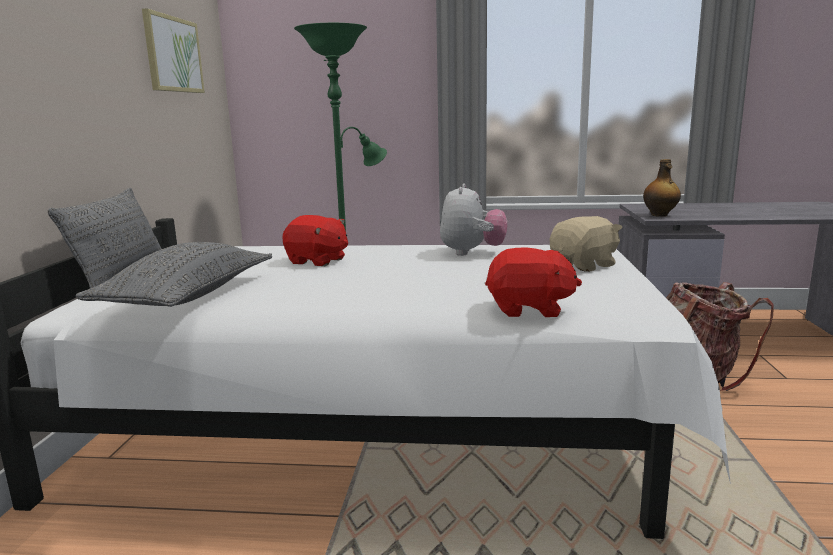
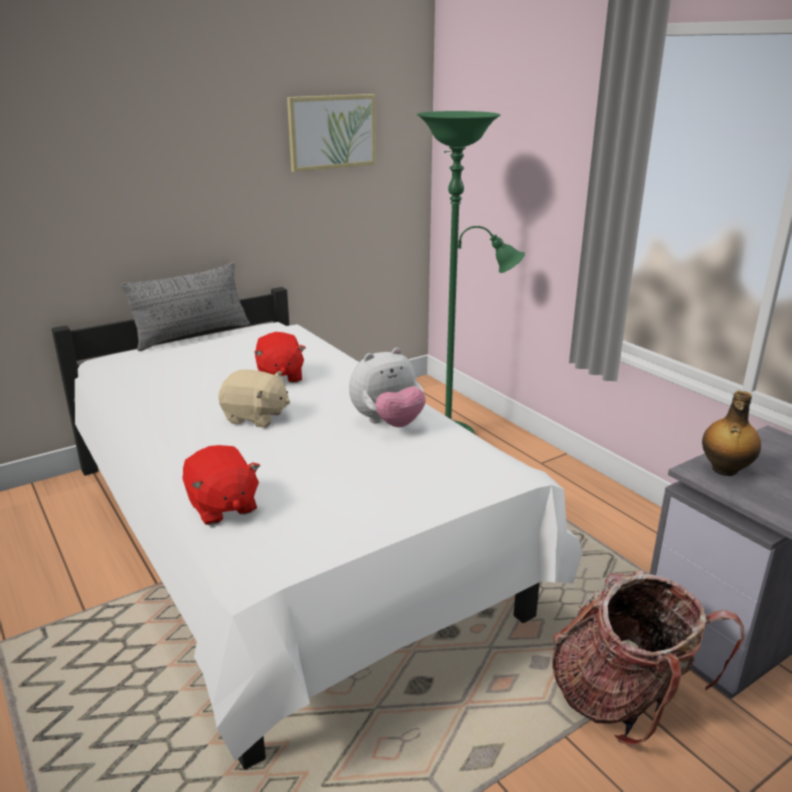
camera: 50 degrees right, 10 degrees up
grey pillow [76,242,272,307] -> none
beige plush toy [550,216,622,272] -> beige plush toy moved to [219,370,290,428]

